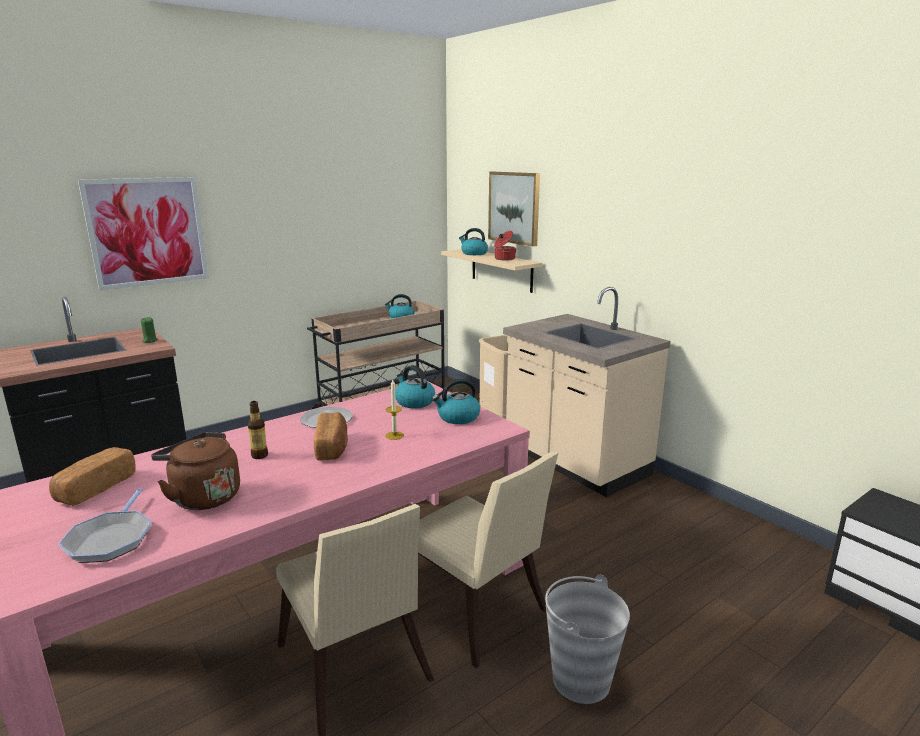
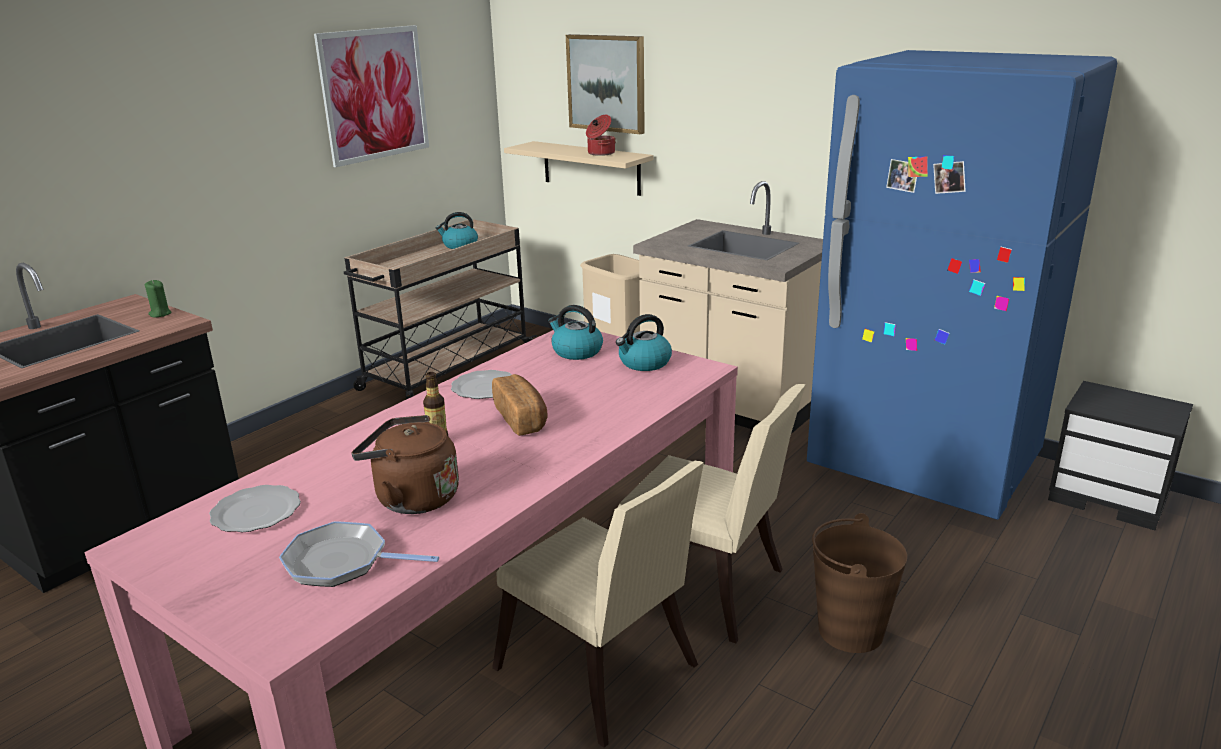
camera: 15 degrees left, 5 degrees up
bread [49,447,136,506] -> plate [209,485,301,532]
frying pan [58,488,152,563] -> frying pan turned 120 degrees clockwise [279,521,439,587]
picture [78,177,209,291] -> picture moved to [314,25,429,167]
candle [385,380,404,440] -> none
kettle [459,228,488,255] -> none
grey bucket [545,575,630,704] -> brown bucket [812,513,907,653]
none -> blue fridge [807,50,1117,520]

